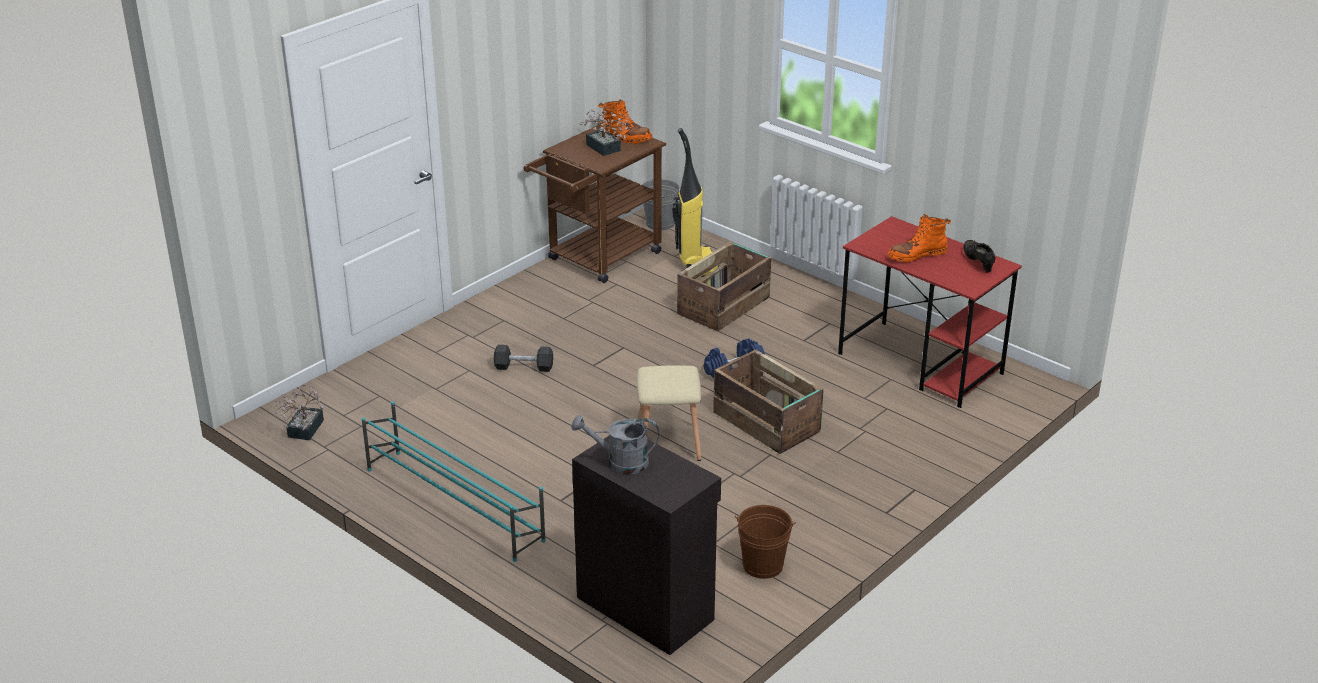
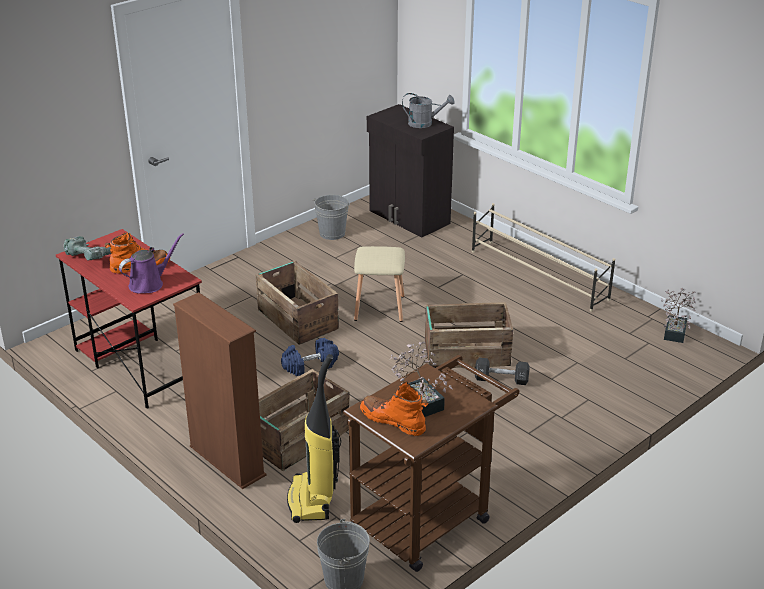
camera: 175 degrees left, 0 degrees up
turquoise shoe rack [362,401,546,562] -> beige shoe rack [472,203,615,312]
brown bucket [735,505,796,579] -> grey bucket [312,195,350,240]
black shoe [963,240,995,273] -> power drill [64,236,111,261]
none -> purple watering can [119,233,184,294]
none -> brown bookcase [173,292,266,489]
none -> crate [425,302,513,368]

